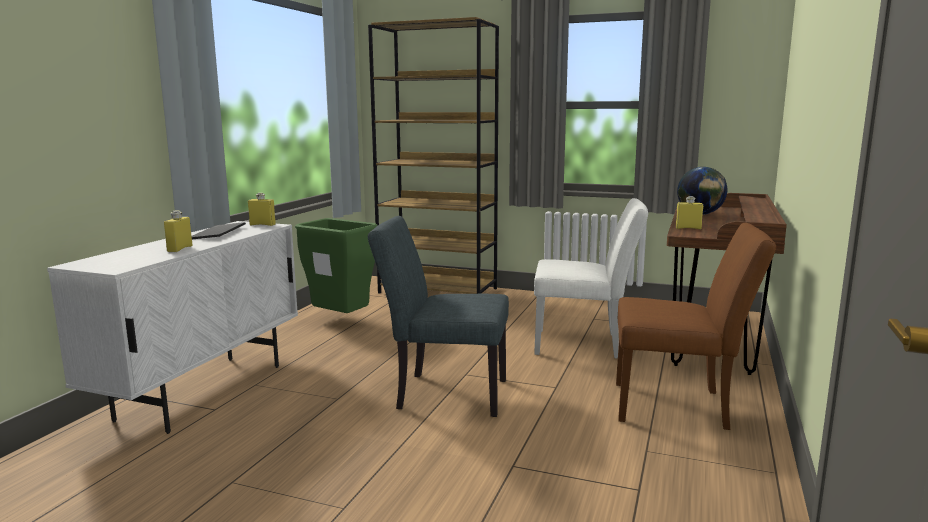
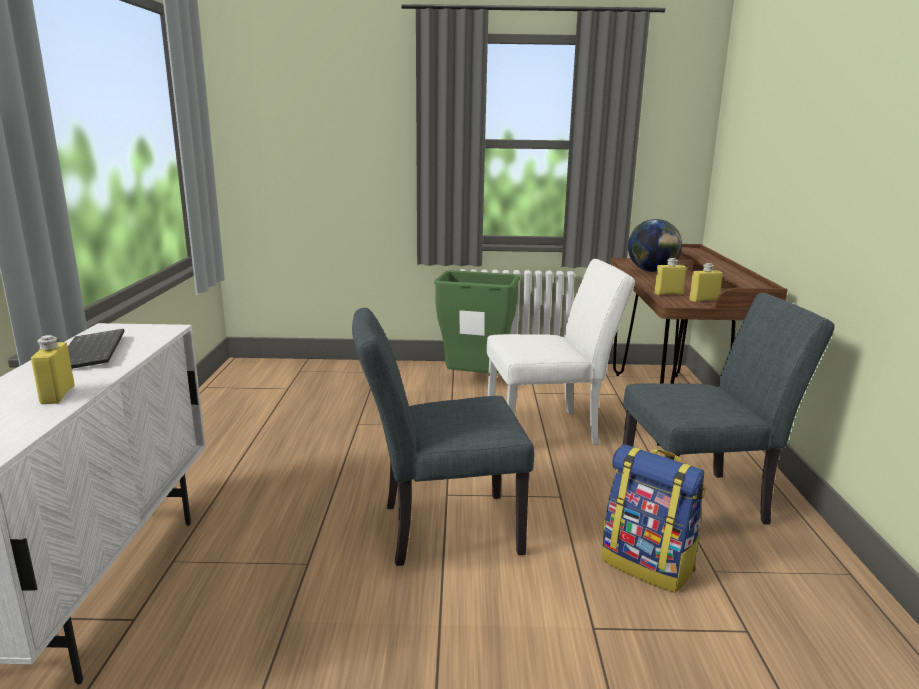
camera: 20 degrees left, 5 degrees up
yellow bottle [248,193,276,226] -> yellow bottle moved to [689,263,723,302]
green trash can [295,218,378,313] -> green trash can moved to [434,270,520,373]
brown bookcase [368,17,499,294] -> none
brown chair [616,223,776,430] -> grey chair [623,293,835,525]
none -> backpack [601,444,705,593]

